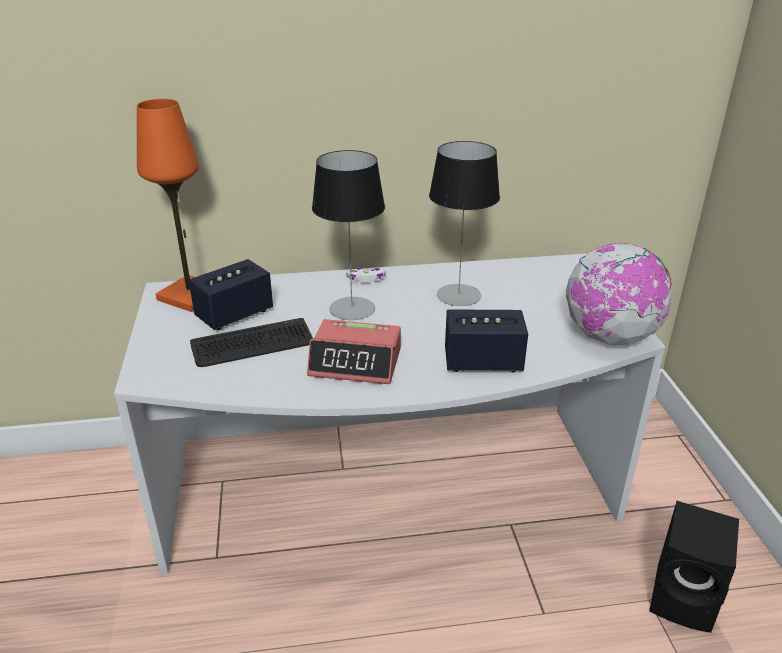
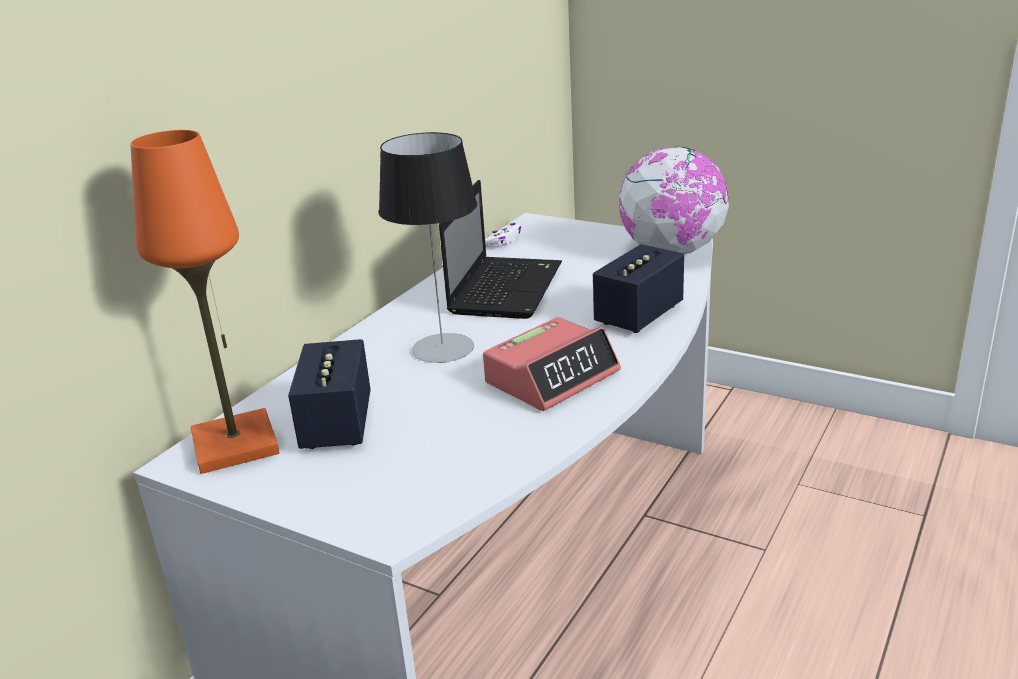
camera: 50 degrees left, 5 degrees down
keyboard [190,318,313,367] -> none
white game controller [346,267,386,283] -> white game controller moved to [485,223,521,247]
table lamp [429,141,500,306] -> laptop [439,180,562,319]
black speaker [649,501,739,633] -> none

